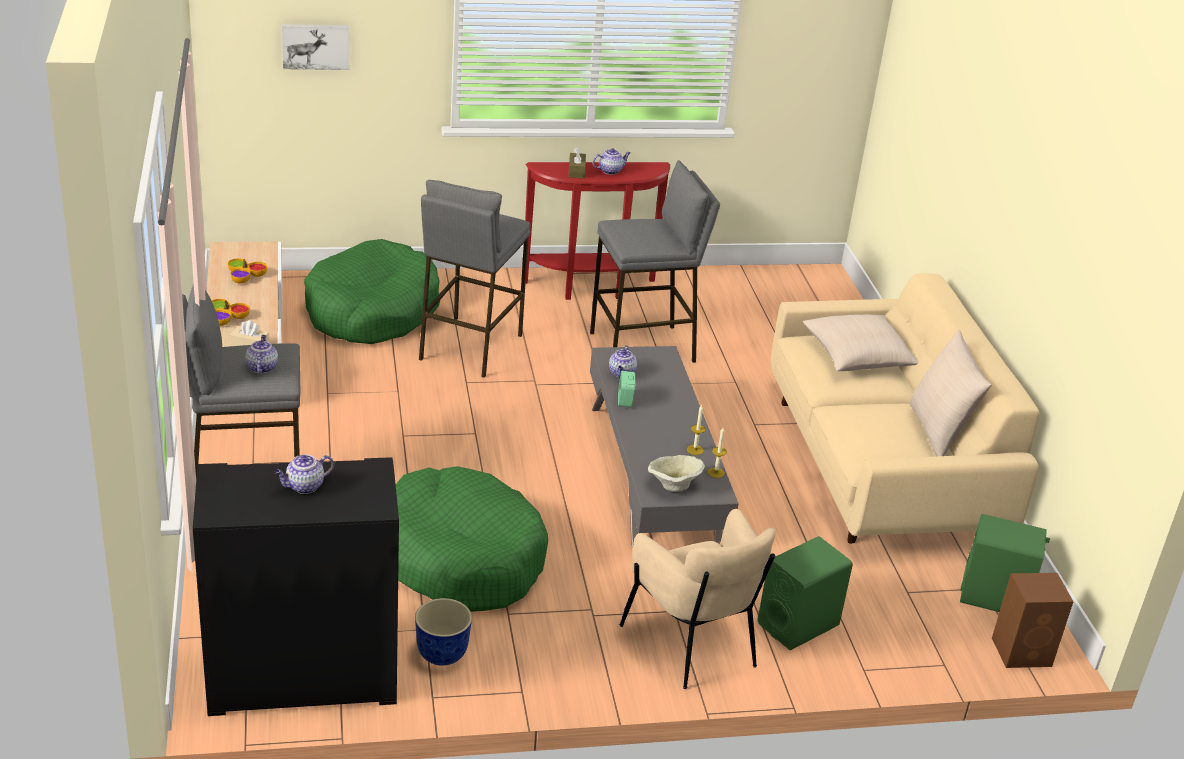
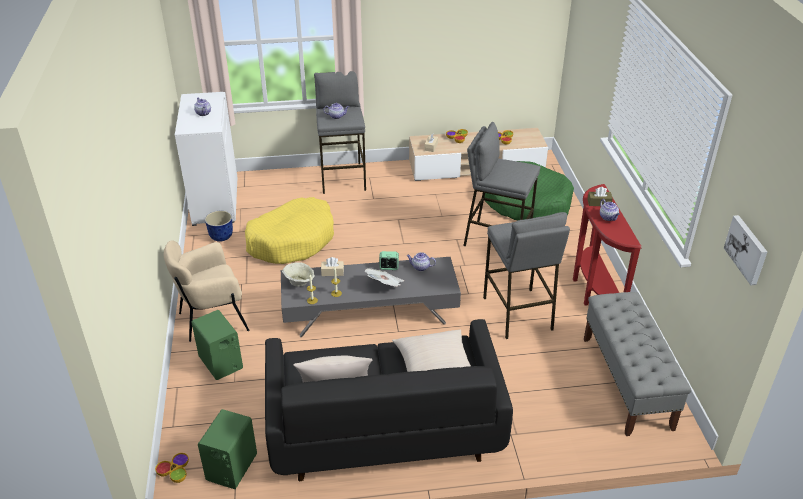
camera: 95 degrees right, 5 degrees up
black cabinet [193,457,399,716] -> white cabinet [175,92,237,226]
picture [282,24,349,70] -> picture moved to [724,215,767,285]
green dog bed [396,466,548,612] -> yellow dog bed [245,197,334,264]
beige sofa [771,273,1040,544] -> black sofa [265,319,513,481]
brown speaker [992,573,1074,668] -> bowl [155,453,189,483]
none -> beige tissue box [321,257,344,276]
none -> newspaper [365,268,404,287]
none -> grey bench [584,292,691,436]

